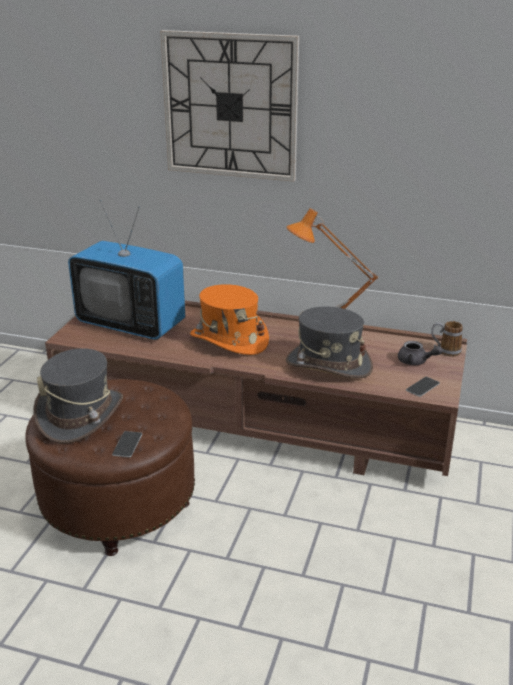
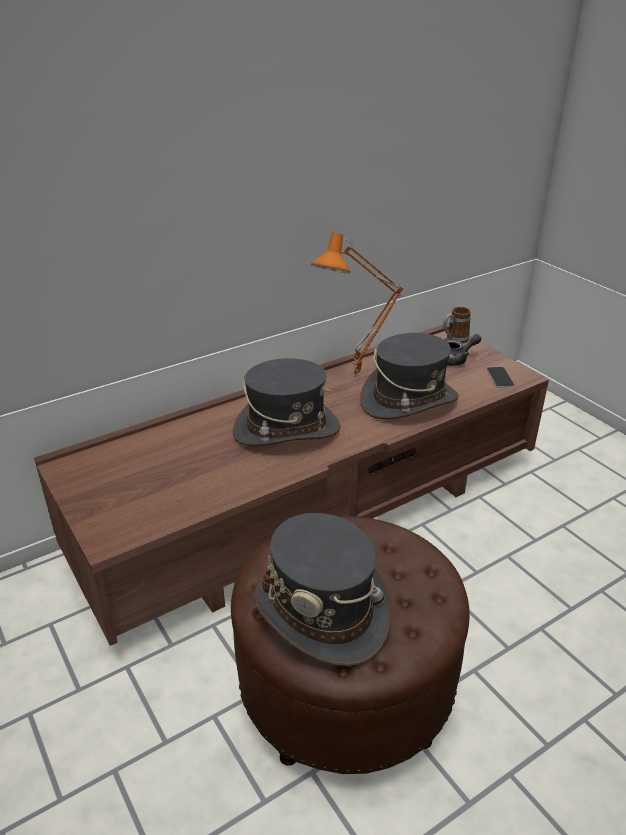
camera: 50 degrees left, 5 degrees up
television [68,200,185,340] -> none
phone [112,431,142,457] -> none
wall clock [160,30,299,182] -> none
orange hat [190,284,269,355] -> grey hat [233,358,341,446]

